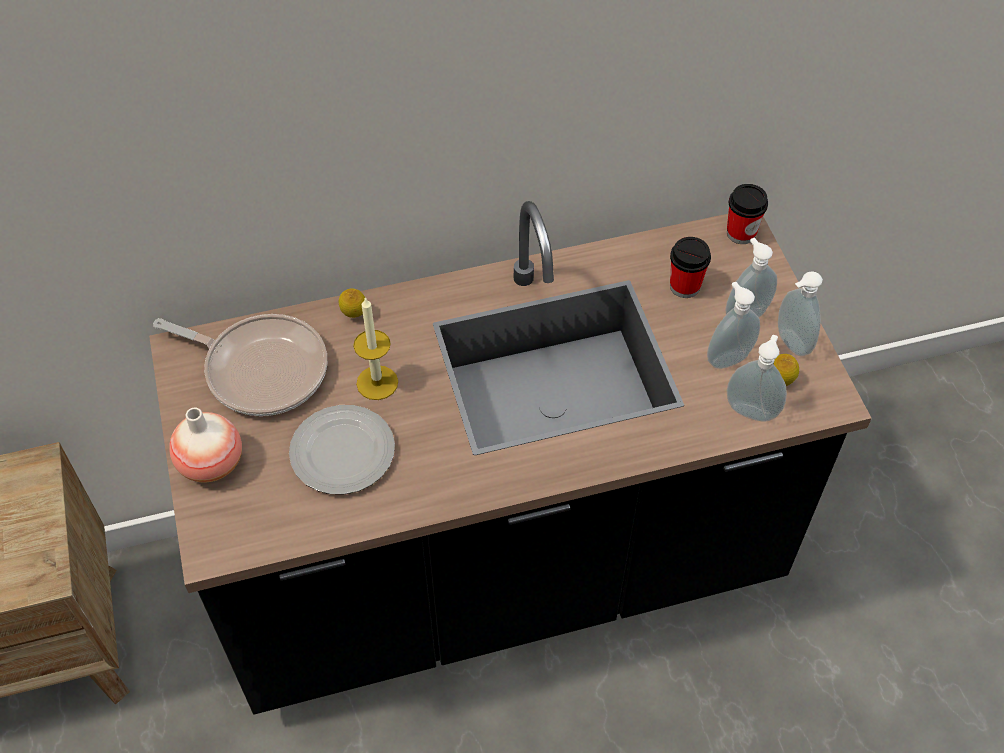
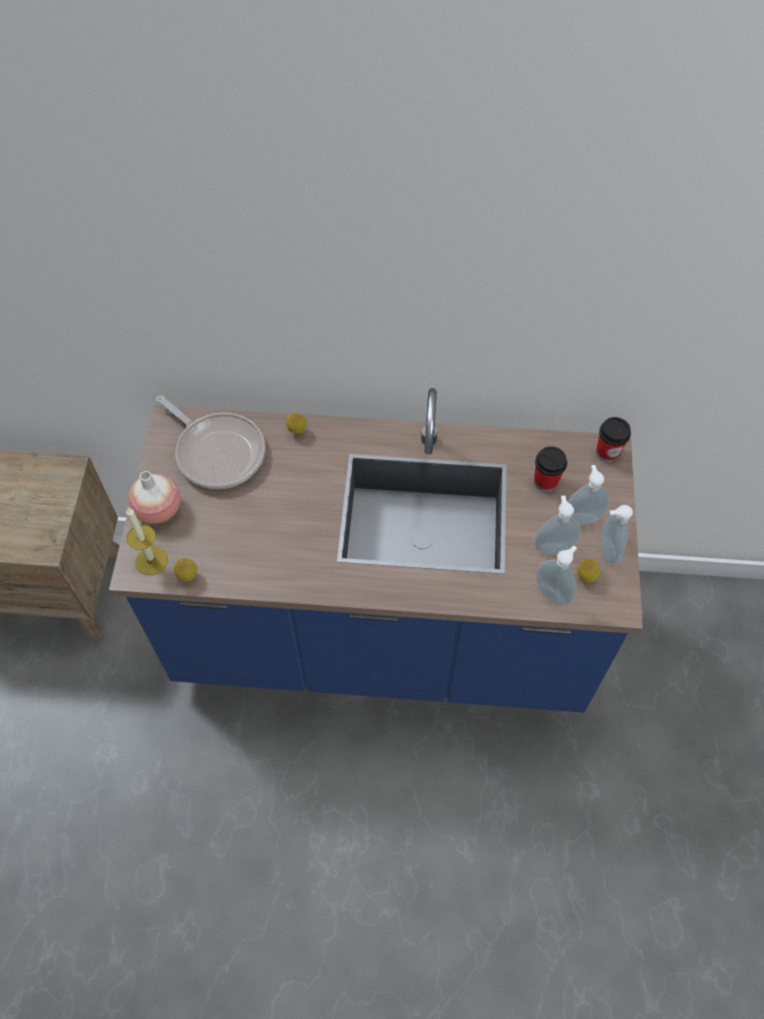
camera: 20 degrees right, 5 degrees up
black counter [149,201,872,714] -> blue counter [109,388,643,713]
plate [289,405,395,494] -> none
candle [353,297,398,400] -> candle moved to [126,508,168,575]
none -> lemon [174,558,197,581]

